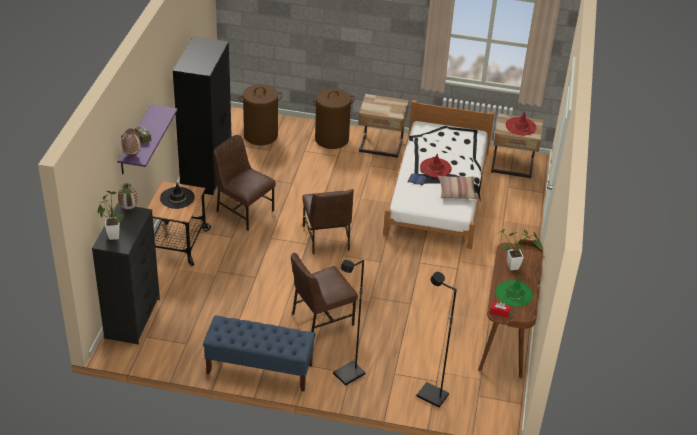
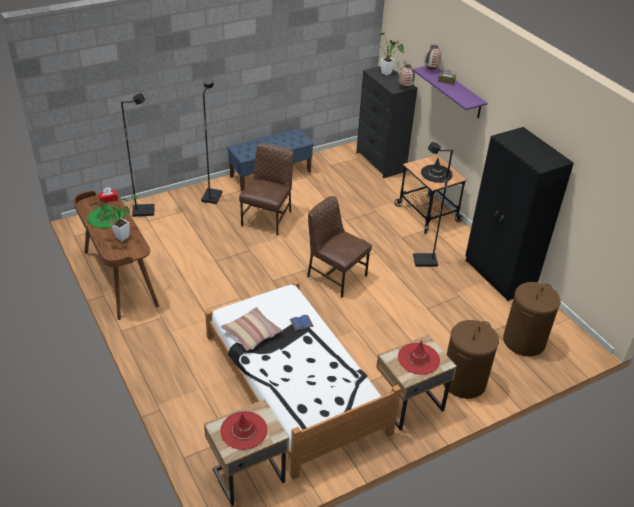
camera: 140 degrees right, 0 degrees up
brown chair [213,135,276,231] -> black floor lamp [413,142,453,267]
red hat [420,154,452,177] -> red hat moved to [398,340,440,375]

